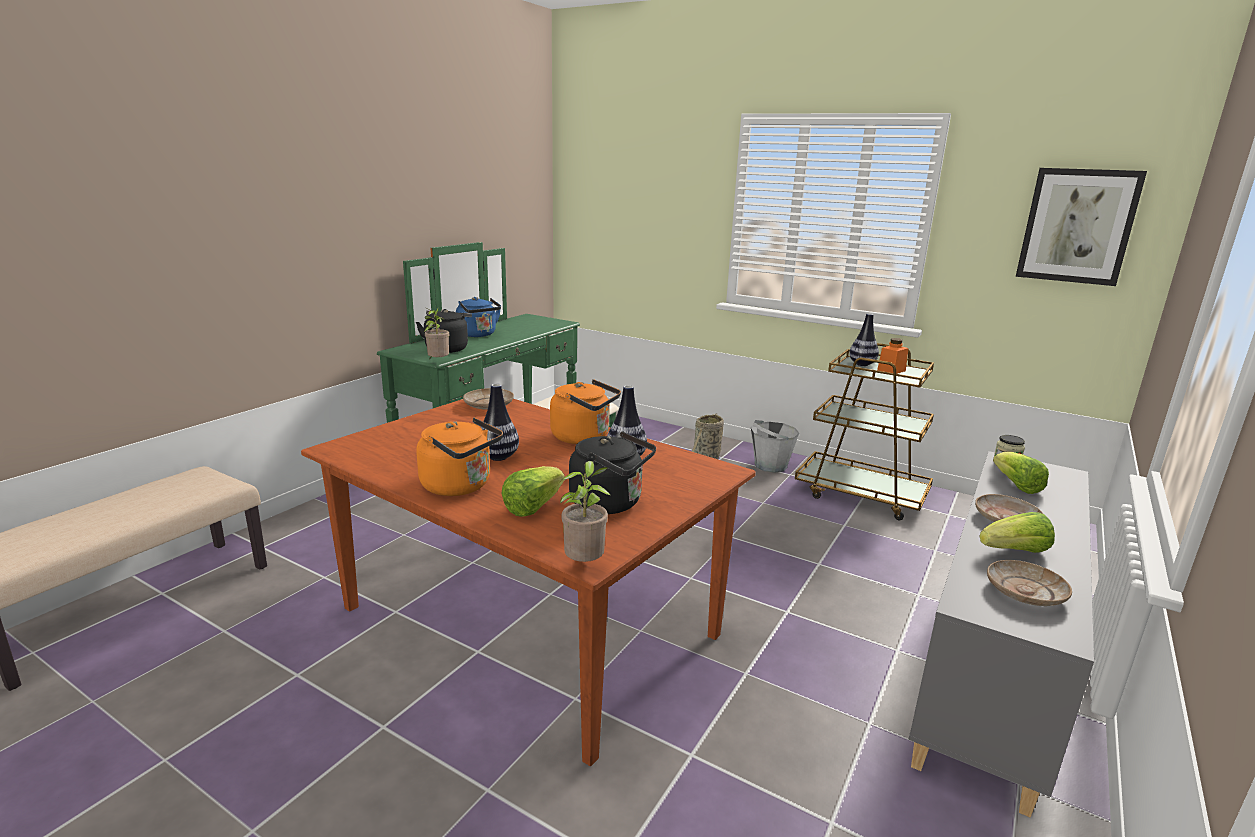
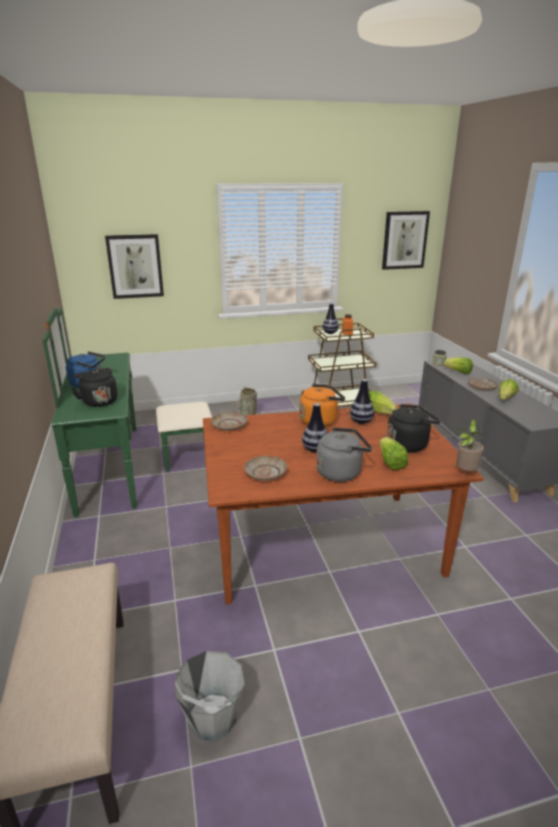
camera: 45 degrees left, 5 degrees up
orange kettle [416,417,503,496] -> grey kettle [316,427,372,482]
potted plant [424,308,449,359] -> none
grey bucket [751,420,799,473] -> grey bucket moved to [175,651,245,741]
beige plate [987,560,1072,606] -> beige plate moved to [244,456,287,481]
none -> picture [105,234,164,299]
none -> lettuce [369,391,398,414]

